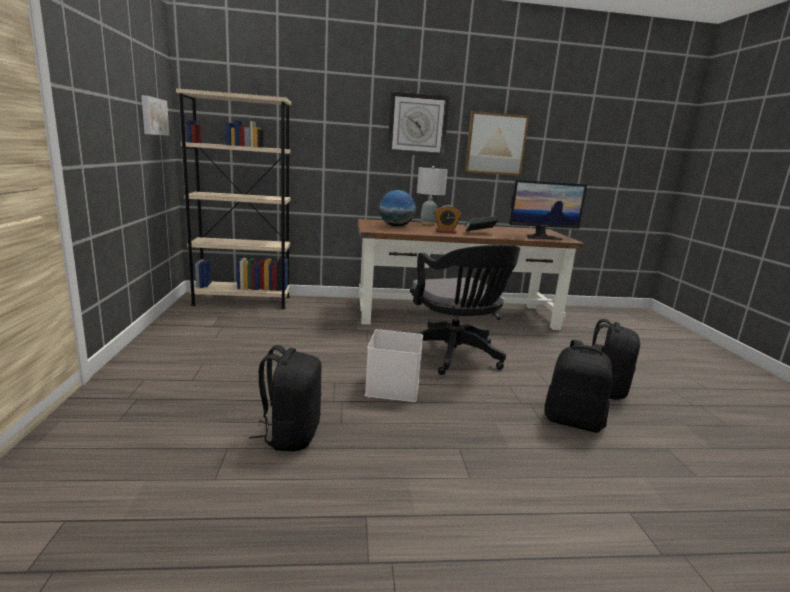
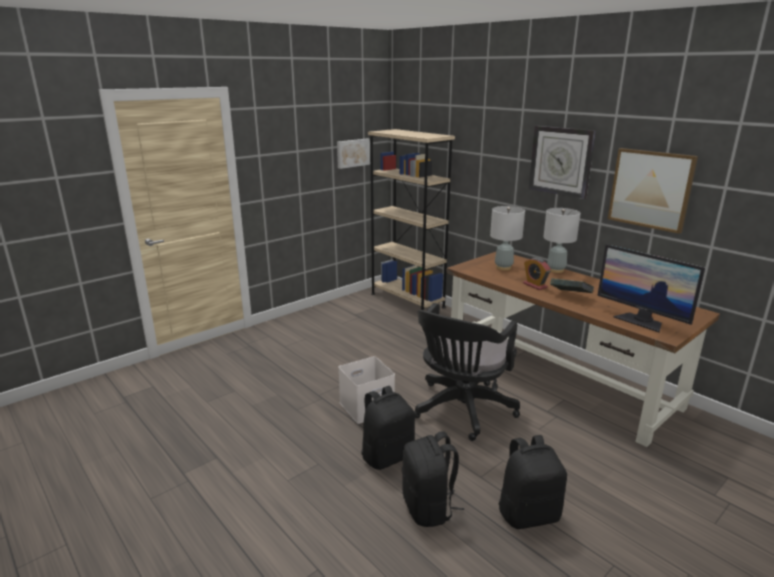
camera: 55 degrees right, 5 degrees up
black backpack [249,345,322,452] -> black backpack moved to [361,386,415,470]
globe [379,190,416,227] -> grey table lamp [490,206,525,270]

